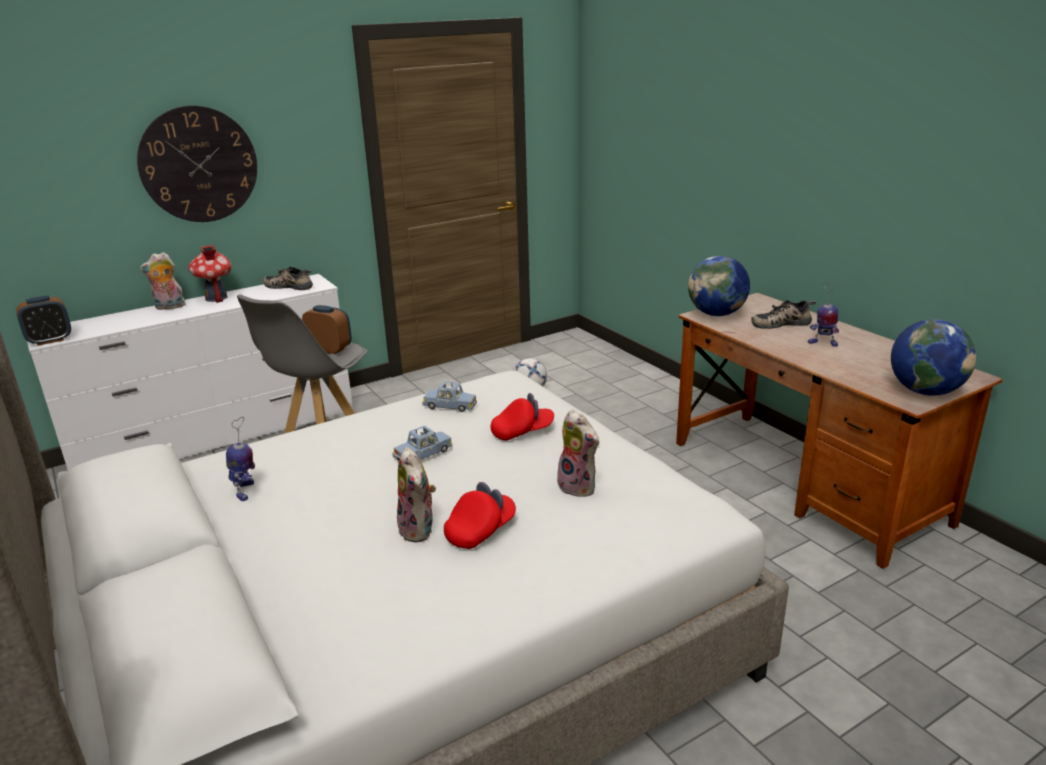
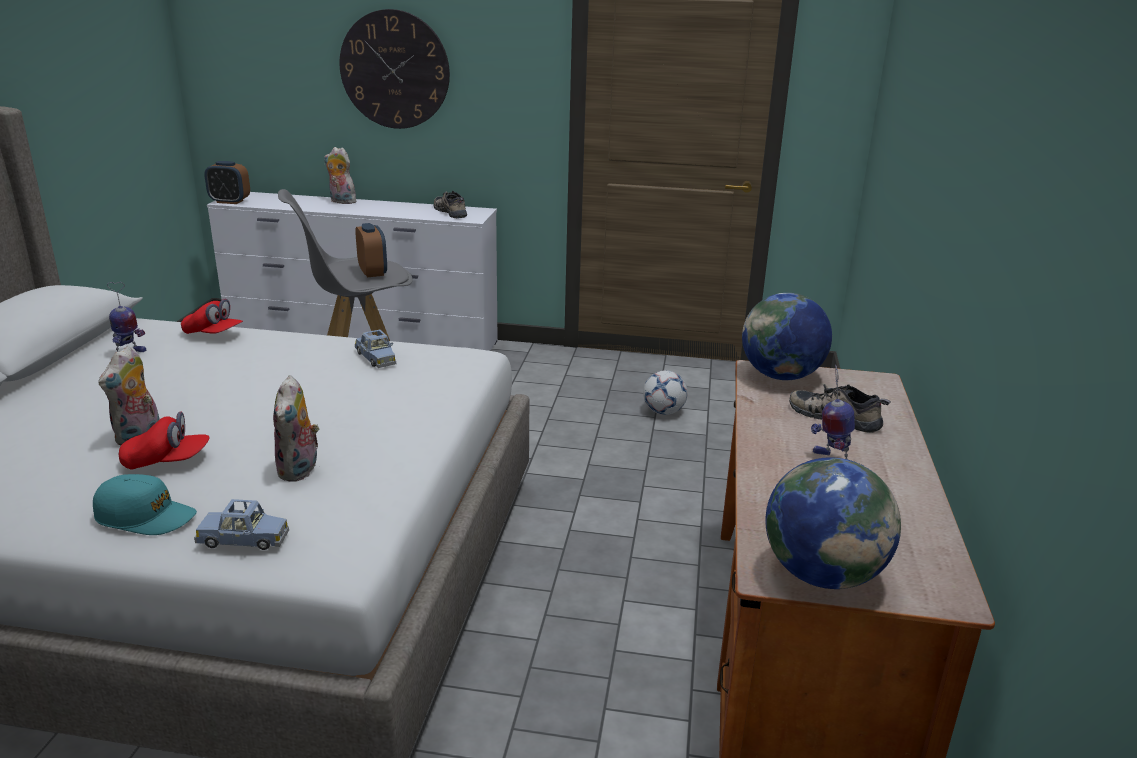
camera: 40 degrees right, 0 degrees up
toy house [188,245,231,303] -> none
blue toy car [392,426,452,461] -> blue toy car moved to [194,499,289,550]
red cap [491,393,554,441] -> red cap moved to [181,299,243,334]
none -> turquoise cap [93,474,197,535]

